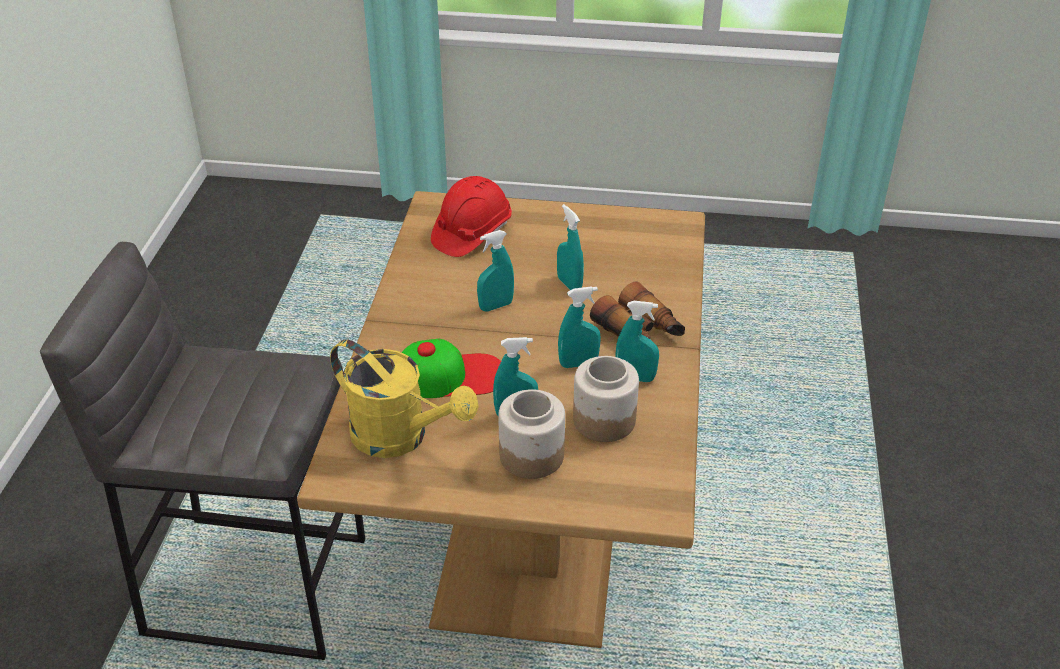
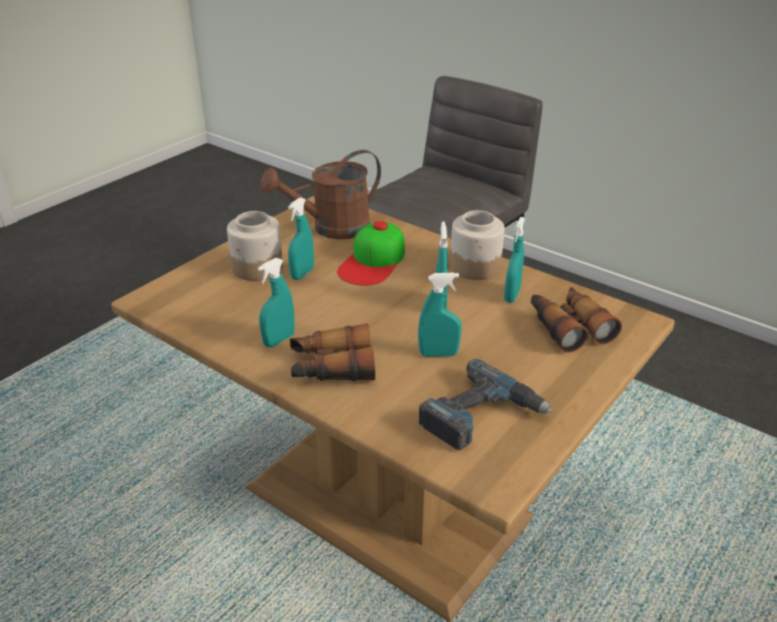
camera: 120 degrees right, 5 degrees down
yellow watering can [330,339,479,458] -> brown watering can [260,150,381,239]
red hard hat [431,176,512,257] -> binoculars [531,287,622,353]
turquoise spray bottle [558,286,601,368] -> turquoise spray bottle moved to [504,217,525,303]
jar [573,356,639,442] -> jar moved to [450,210,505,280]
none -> power drill [419,359,552,450]

